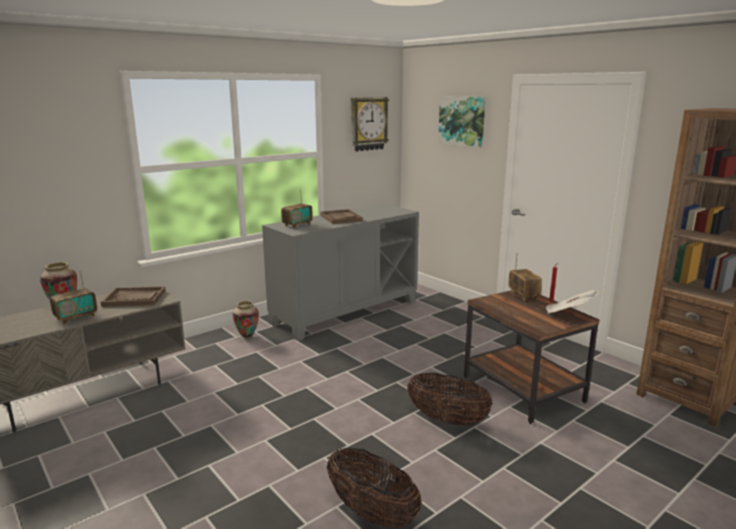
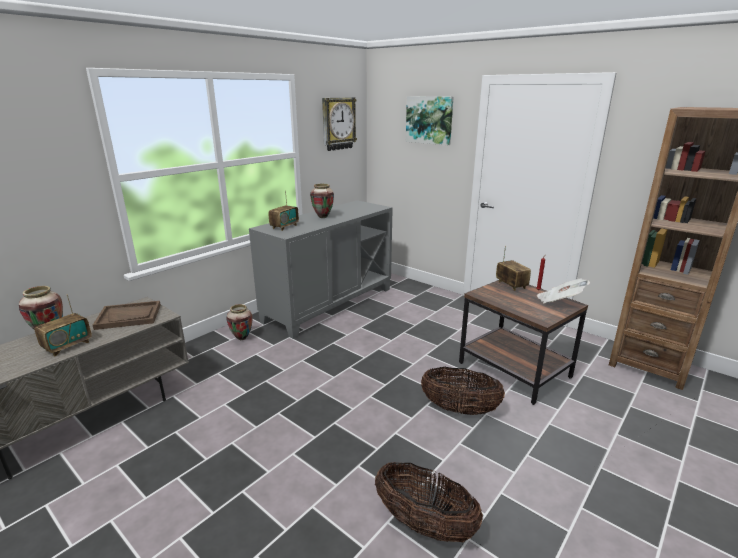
camera: 10 degrees left, 5 degrees up
brown tray [320,209,363,224] -> vase [310,184,334,218]

